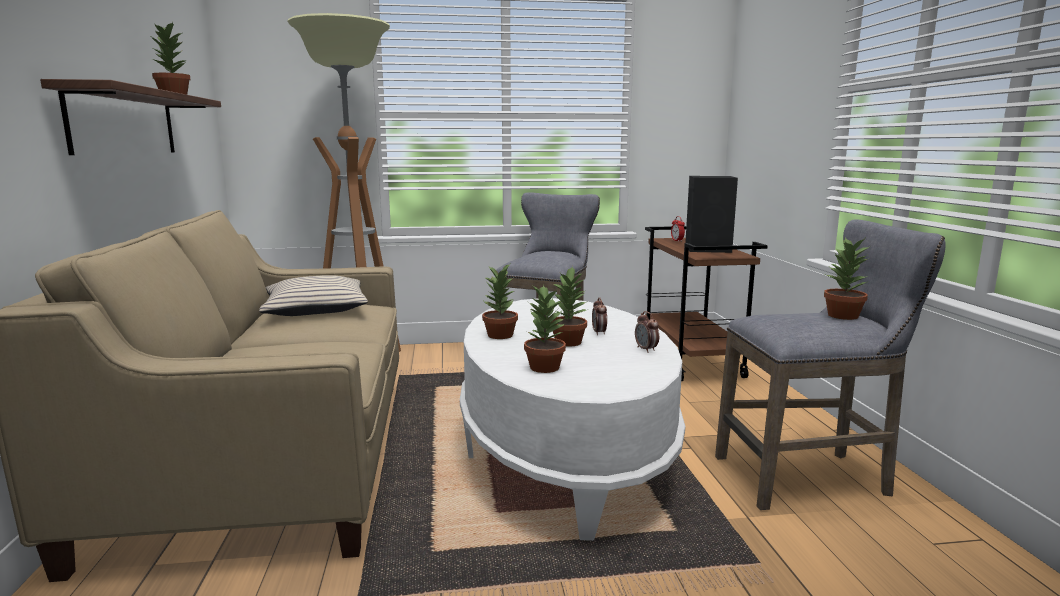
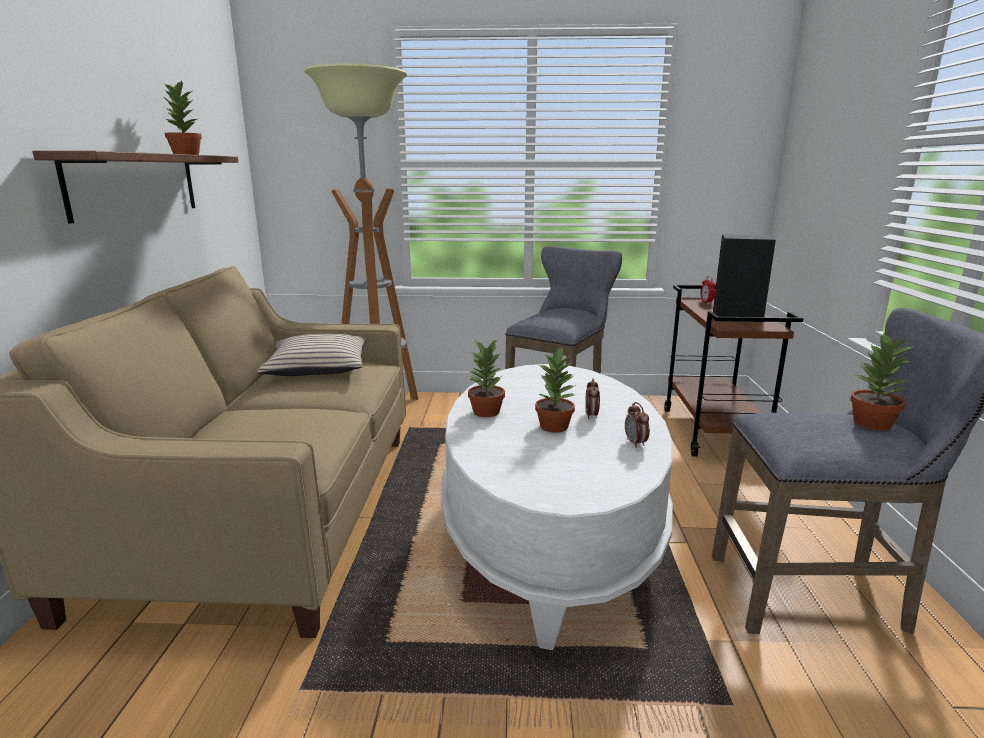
camera: 10 degrees right, 5 degrees up
potted plant [524,285,566,373] -> none

